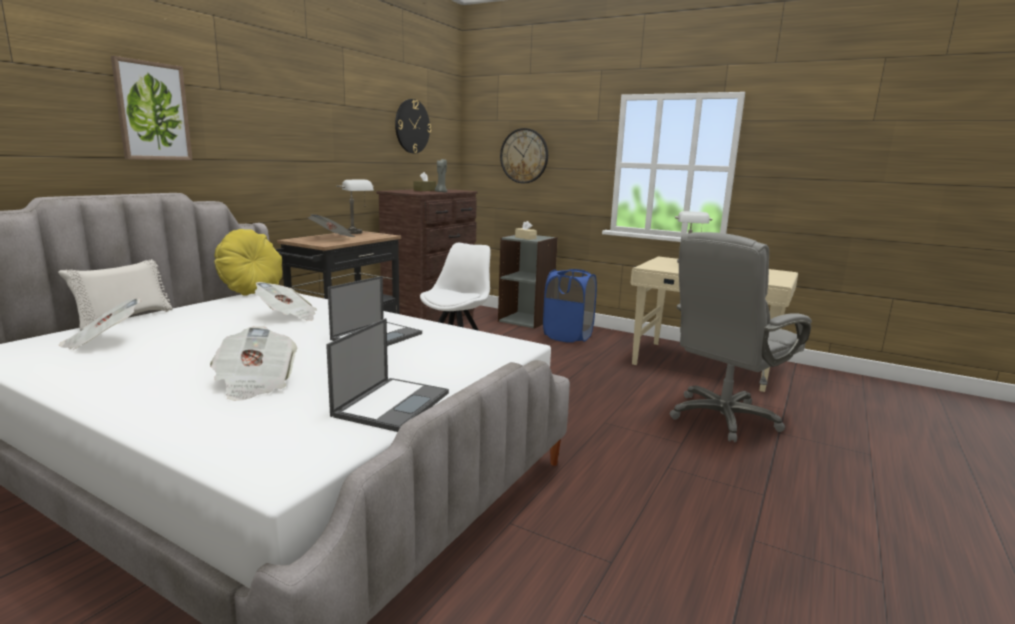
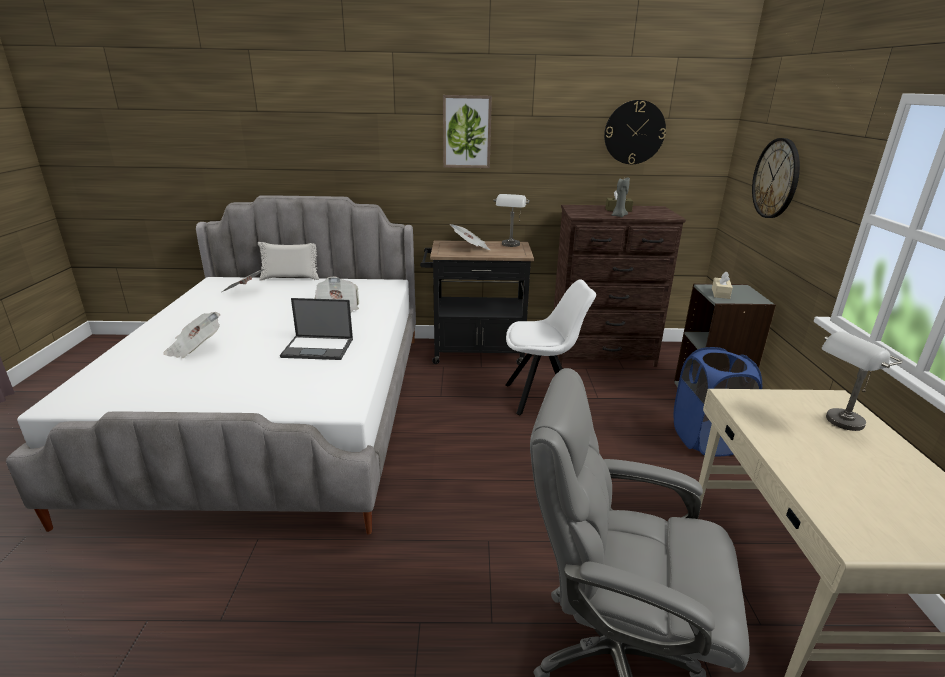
camera: 60 degrees right, 10 degrees up
picture [111,56,192,160] -> picture moved to [443,95,492,168]
yellow pillow [214,229,282,296] -> none
laptop [326,318,449,432] -> none

